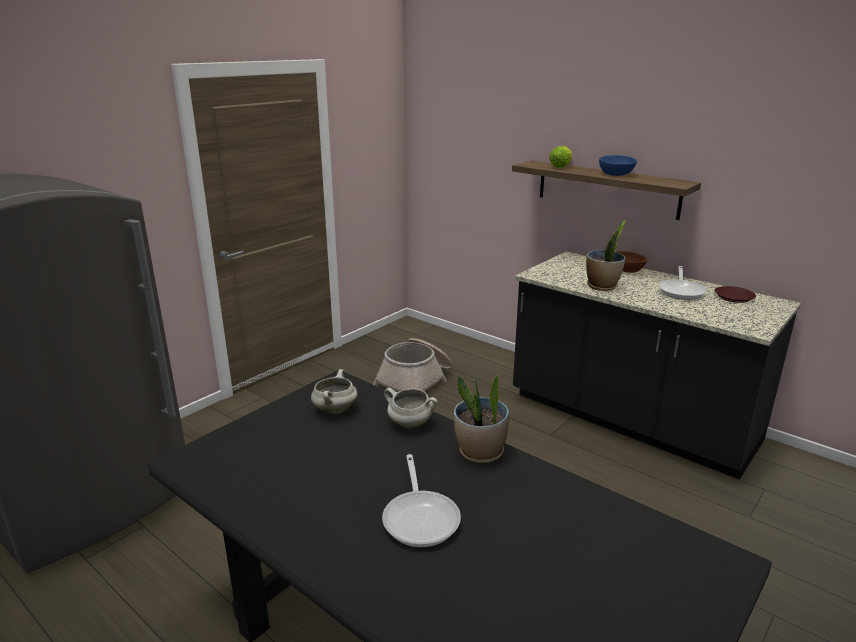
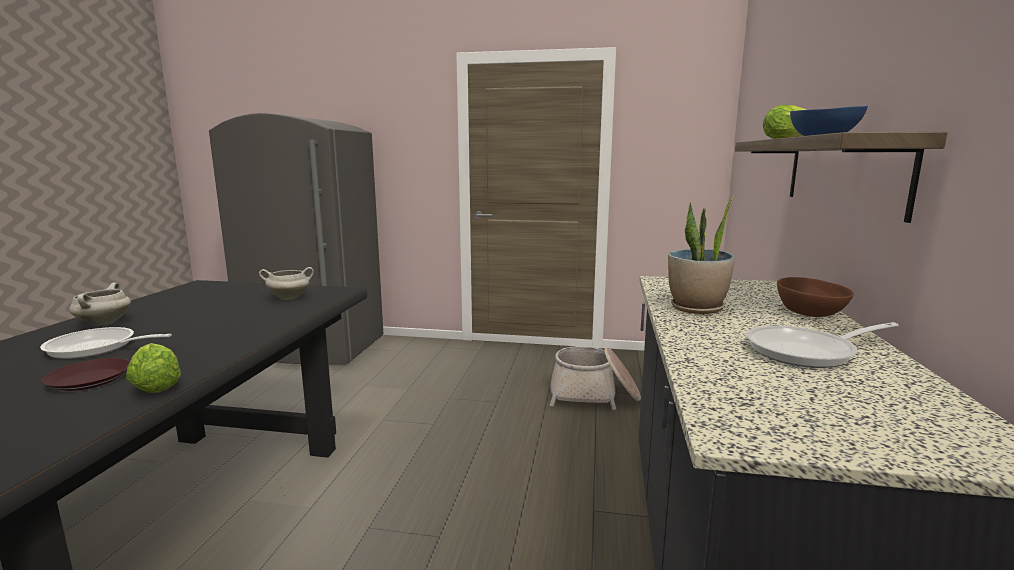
camera: 60 degrees right, 10 degrees down
frying pan [382,454,461,547] -> frying pan turned 45 degrees clockwise [40,327,172,359]
white cooking pot [384,388,438,428] -> white cooking pot moved to [69,282,131,325]
potted plant [454,374,509,463] -> none
brown plate [714,286,756,303] -> brown plate moved to [41,358,130,391]
none -> lettuce [126,343,181,393]

